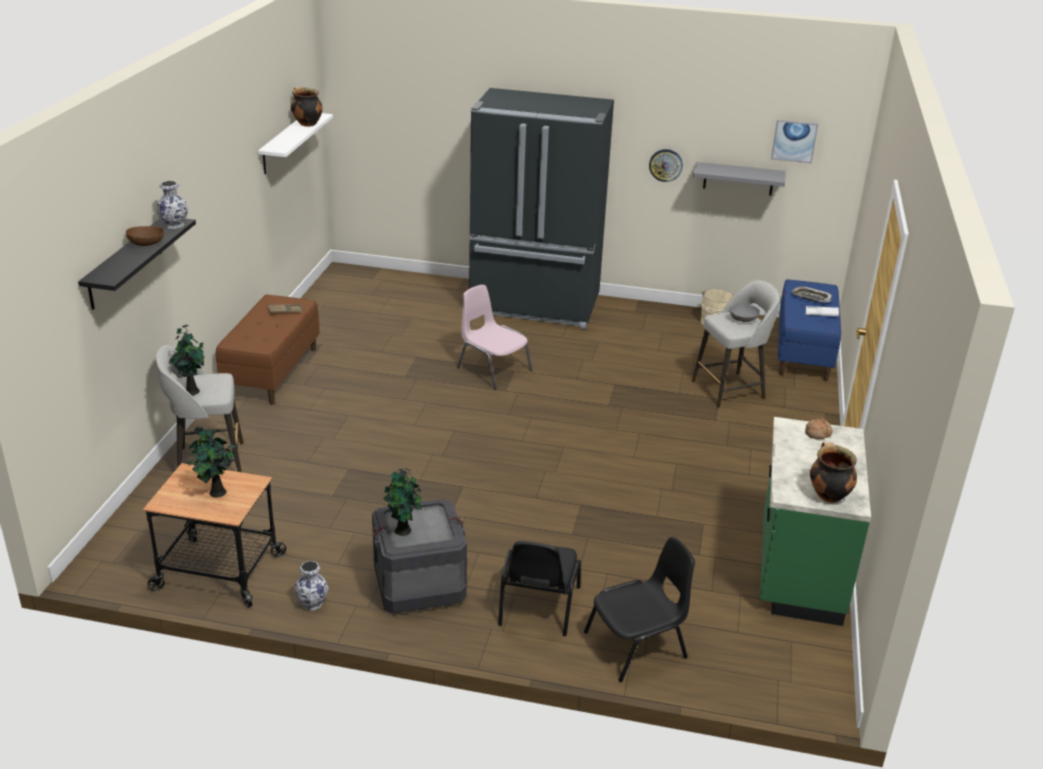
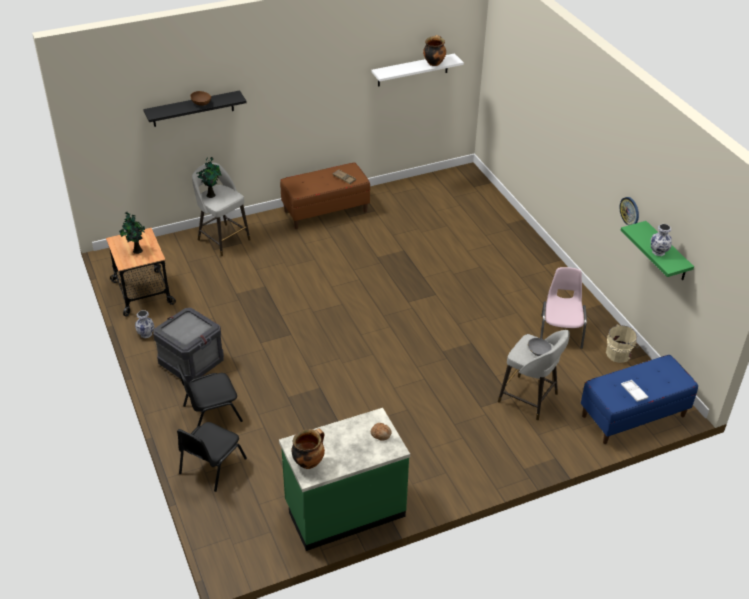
camera: 55 degrees right, 10 degrees up
vase [156,181,188,229] -> vase moved to [651,224,672,256]
potted plant [383,468,422,536] -> none
pink chair [457,285,532,389] -> pink chair moved to [540,267,587,349]
black fridge [469,88,614,329] -> none
black chair [584,537,695,682] -> black chair turned 90 degrees clockwise [177,422,247,492]
grey shelf [693,162,786,196] -> green shelf [620,221,694,280]
picture [771,120,818,163] -> none
tray [792,286,832,302] -> none

